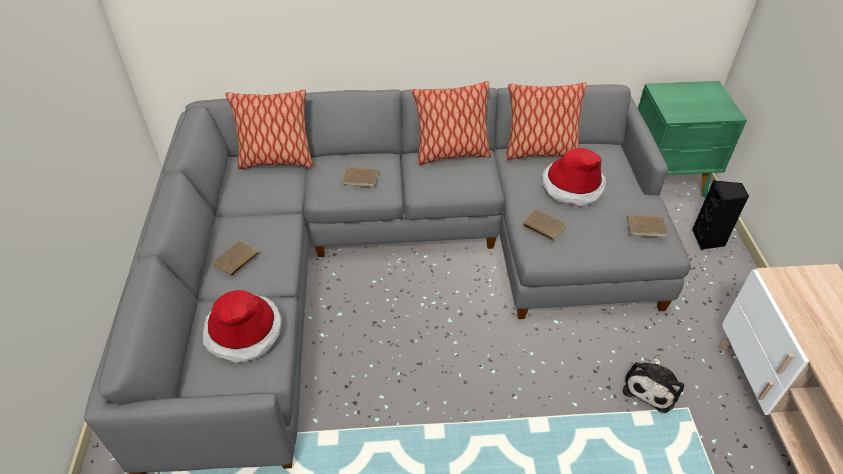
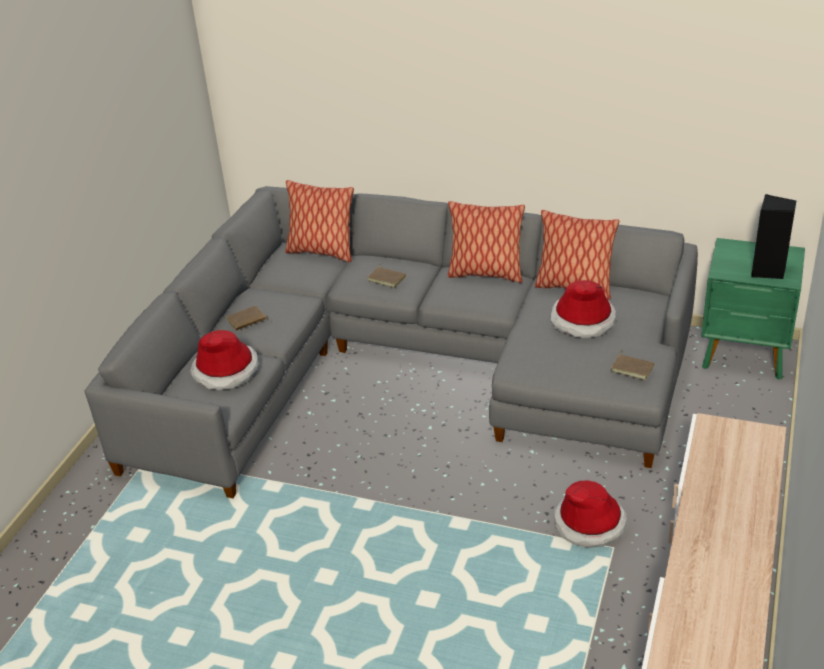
camera: 25 degrees right, 10 degrees down
brown book [523,209,566,243] -> none
plush toy [623,357,684,413] -> hat [553,480,627,548]
black speaker [692,180,749,250] -> black speaker moved to [751,194,797,279]

